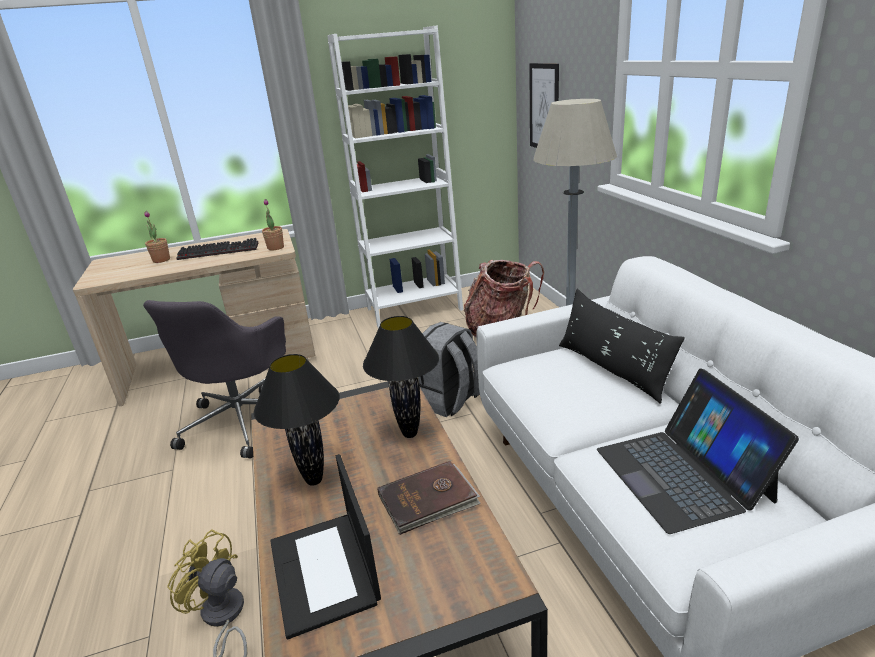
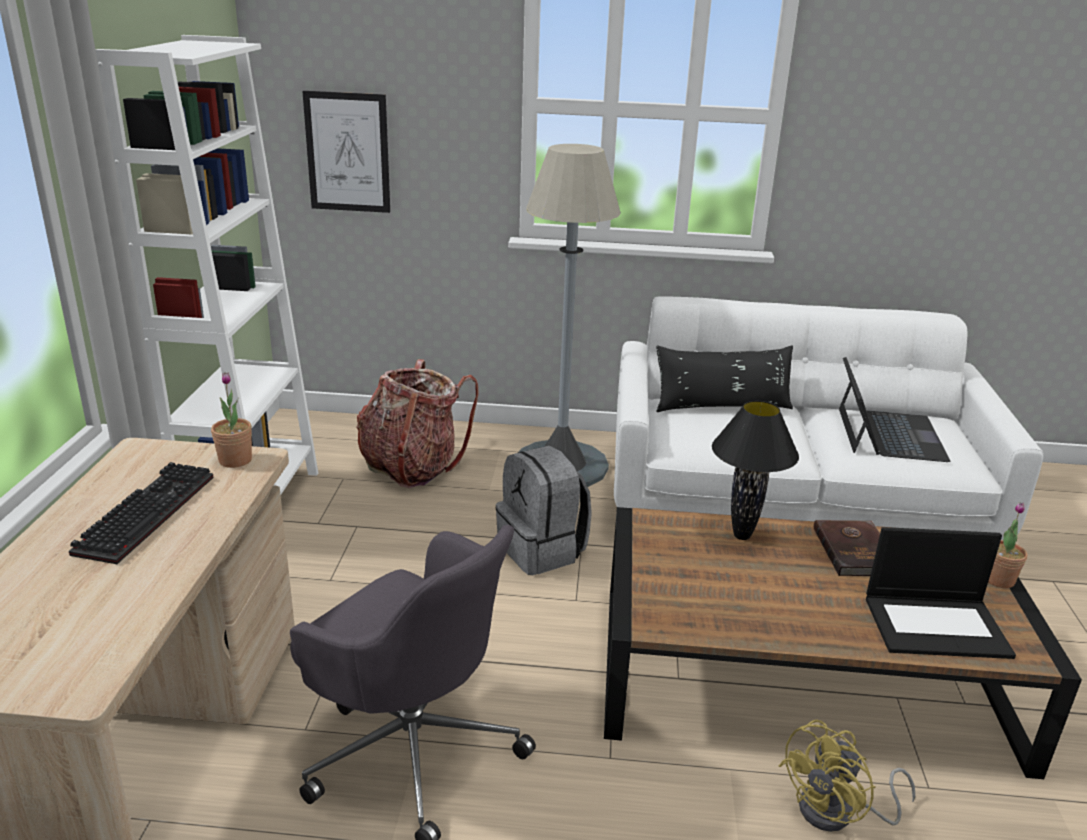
camera: 70 degrees left, 0 degrees up
potted plant [144,211,170,263] -> potted plant moved to [988,503,1027,588]
black table lamp [254,354,339,486] -> none
laptop [597,369,799,534] -> laptop turned 90 degrees counterclockwise [839,357,950,462]

